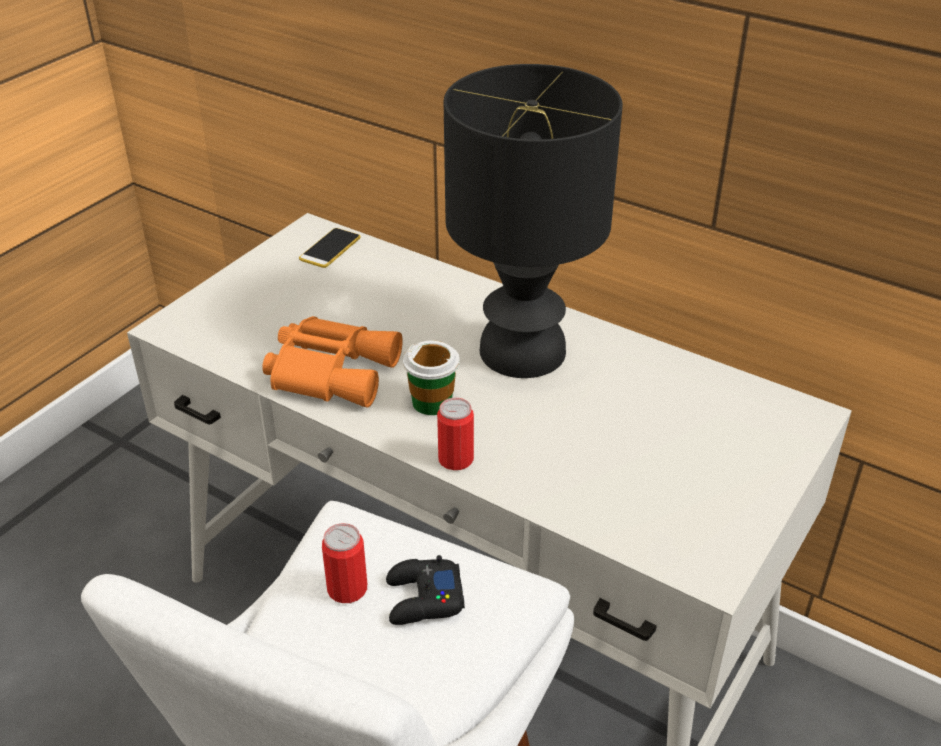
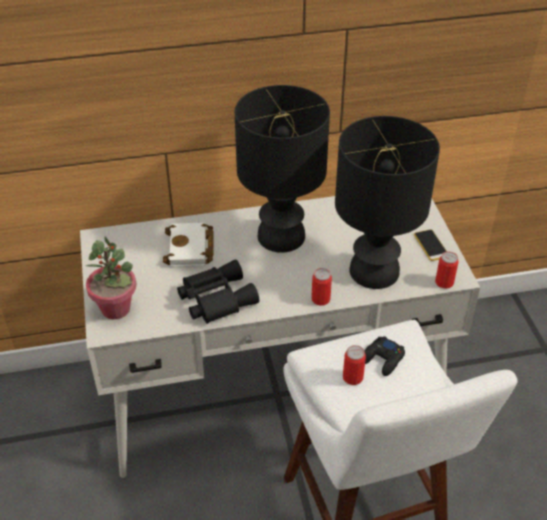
camera: 45 degrees left, 5 degrees up
orange binoculars [262,316,403,407] -> black binoculars [177,259,259,324]
phone [299,228,361,268] -> phone moved to [414,229,447,261]
cup [403,341,460,415] -> none
none -> potted plant [85,237,136,319]
none -> white book [163,223,214,267]
none -> black table lamp [335,116,440,289]
none -> can [435,251,458,289]

